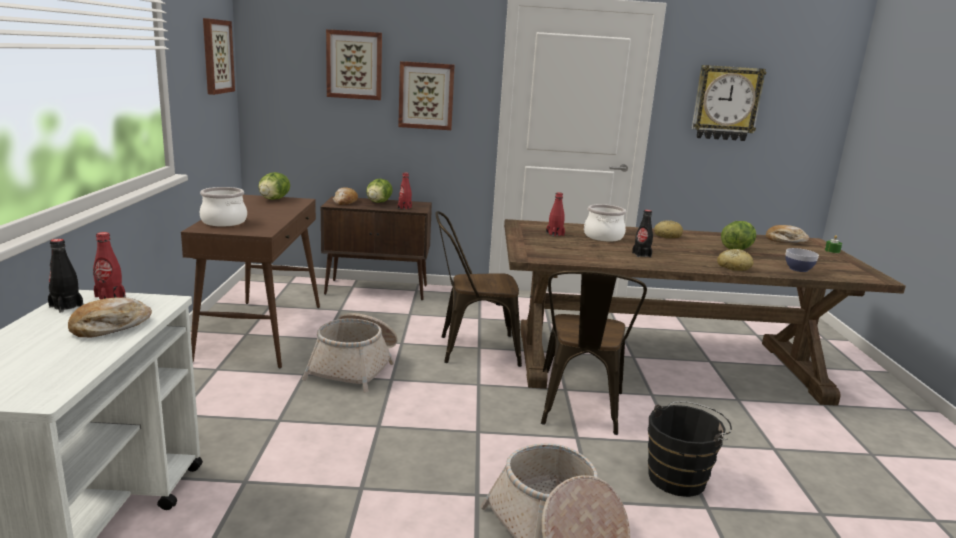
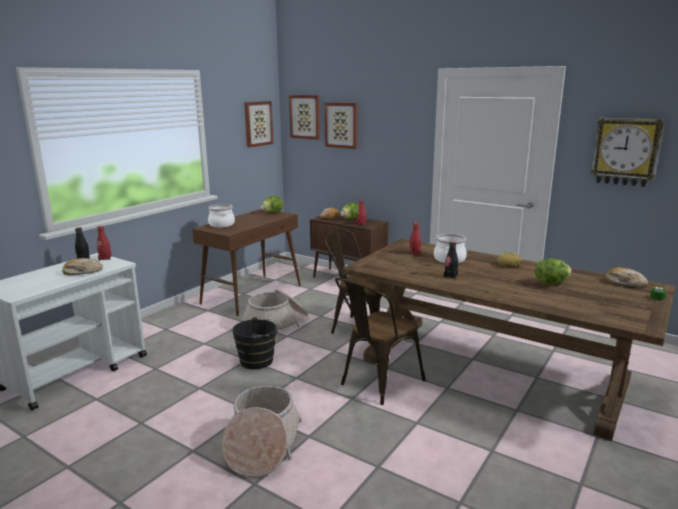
camera: 35 degrees right, 0 degrees up
picture [398,61,455,130] -> picture moved to [289,95,320,140]
black bucket [648,401,732,497] -> black bucket moved to [233,317,282,370]
bread [717,249,753,271] -> none
bowl [785,248,819,272] -> none

